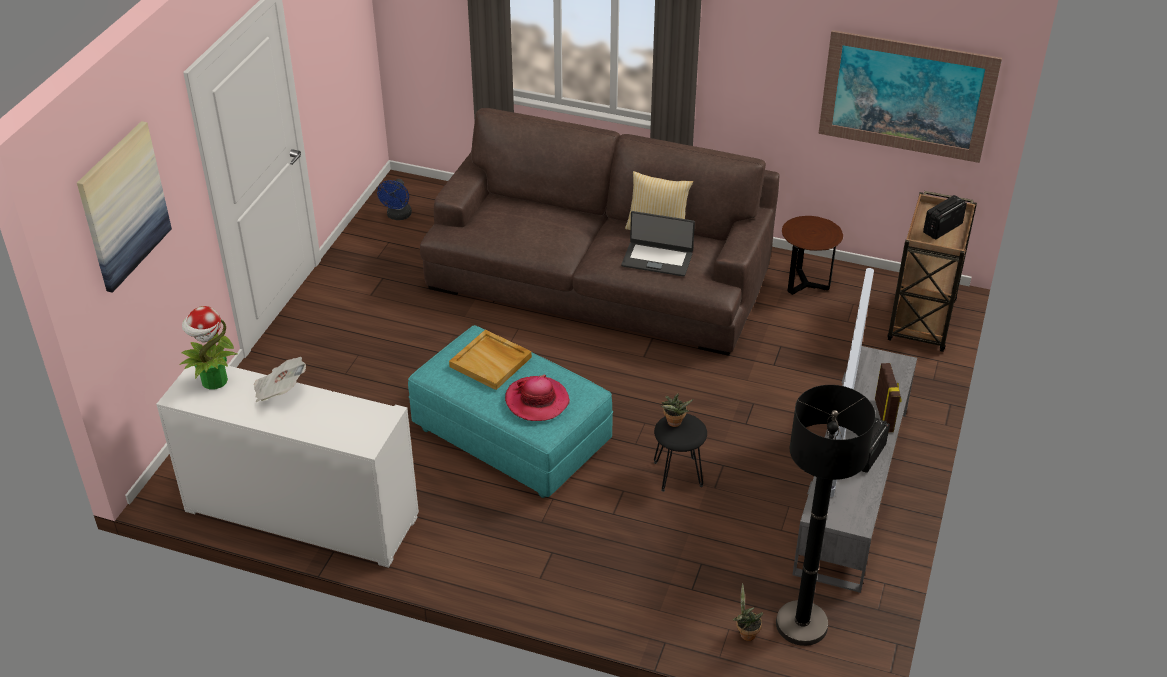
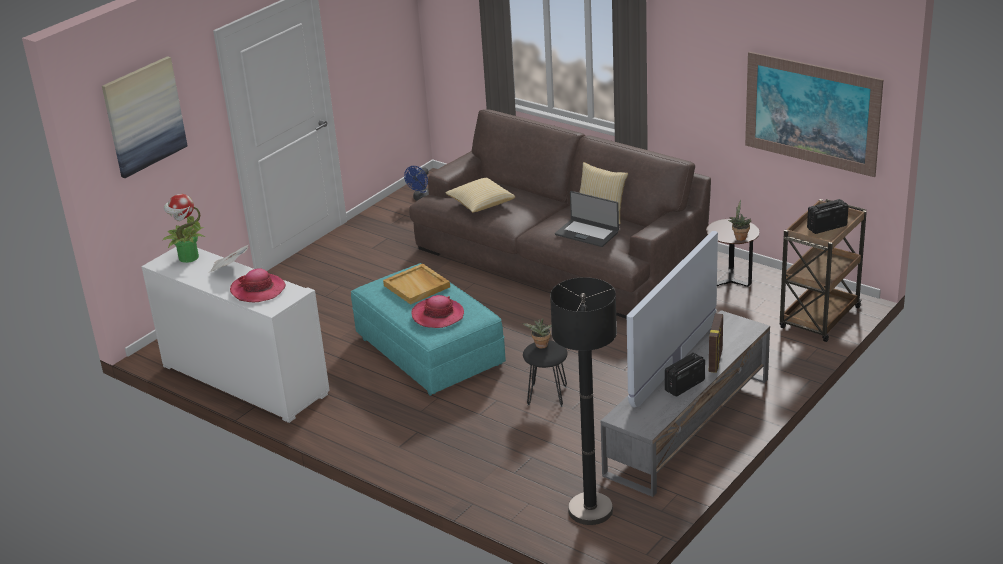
camera: 20 degrees right, 10 degrees down
potted plant [732,583,764,641] -> potted plant moved to [728,200,751,241]
none -> hat [230,269,286,302]
none -> pillow [445,178,515,213]

